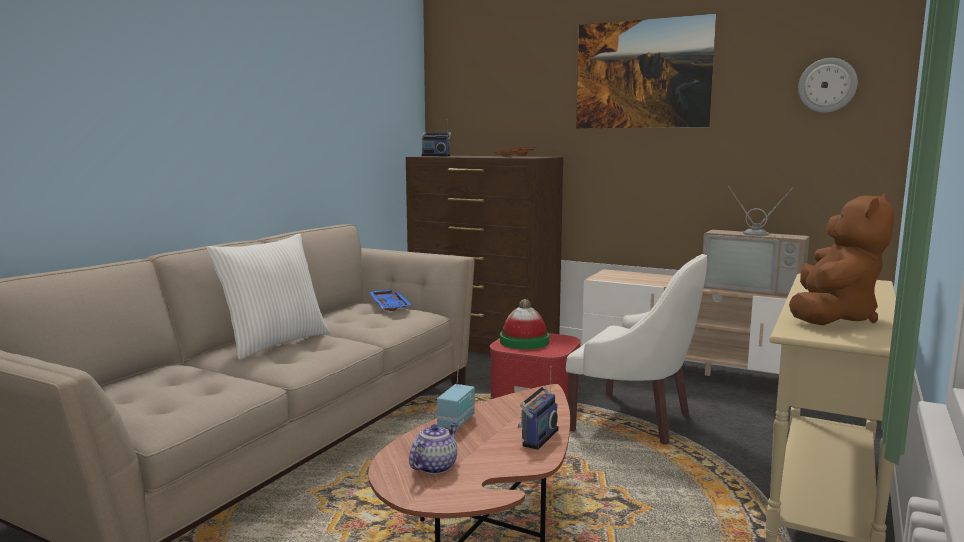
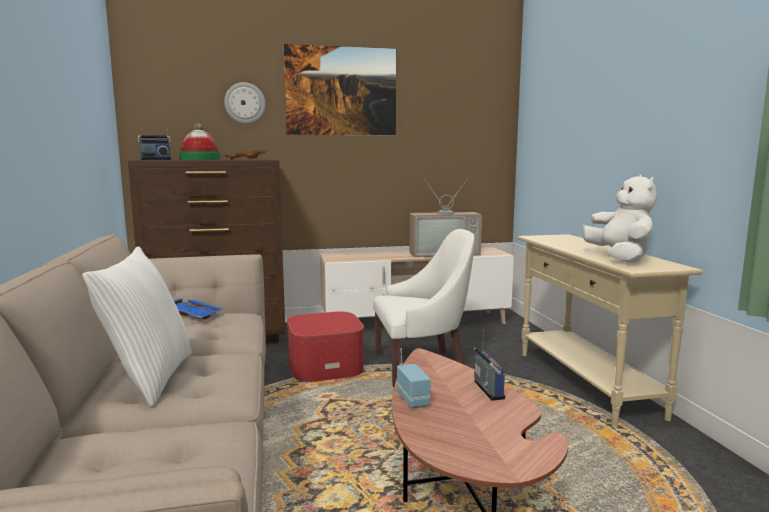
camera: 40 degrees left, 0 degrees up
teapot [409,423,458,474] -> none
hat [500,299,549,349] -> hat moved to [179,123,221,160]
brown plush toy [789,193,894,325] -> white plush toy [582,175,657,263]
wall clock [798,58,858,113] -> wall clock moved to [224,82,266,124]

